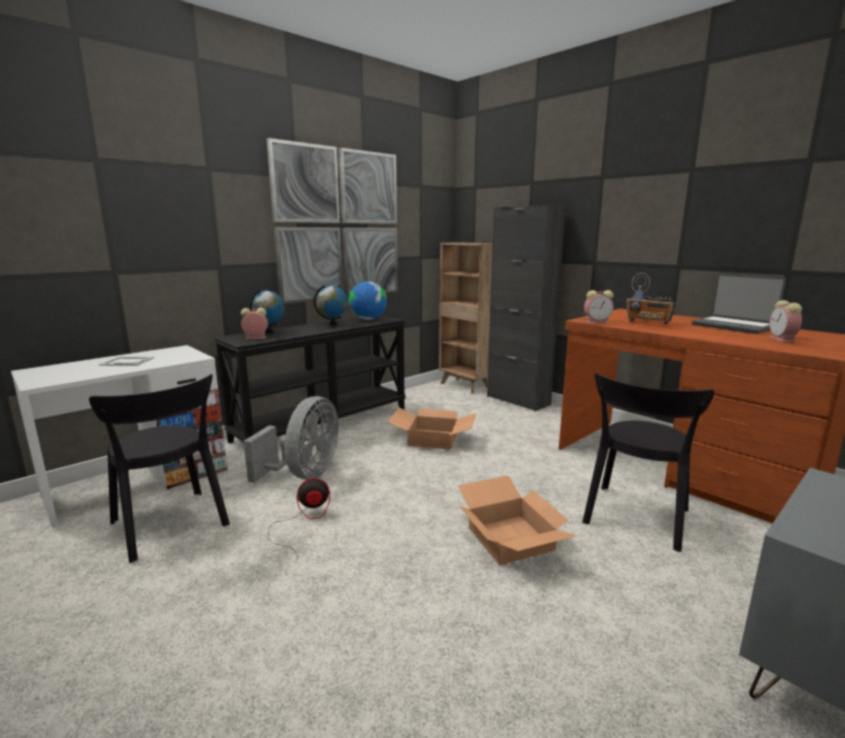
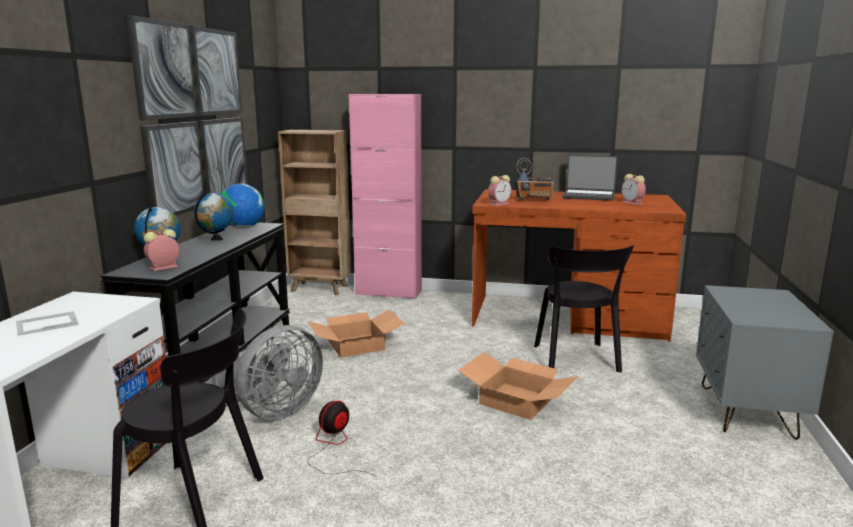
camera: 35 degrees left, 0 degrees up
grey fan [244,396,339,483] -> grey fan turned 60 degrees clockwise [211,325,323,420]
black cabinet [487,205,566,411] -> pink cabinet [349,94,422,299]

